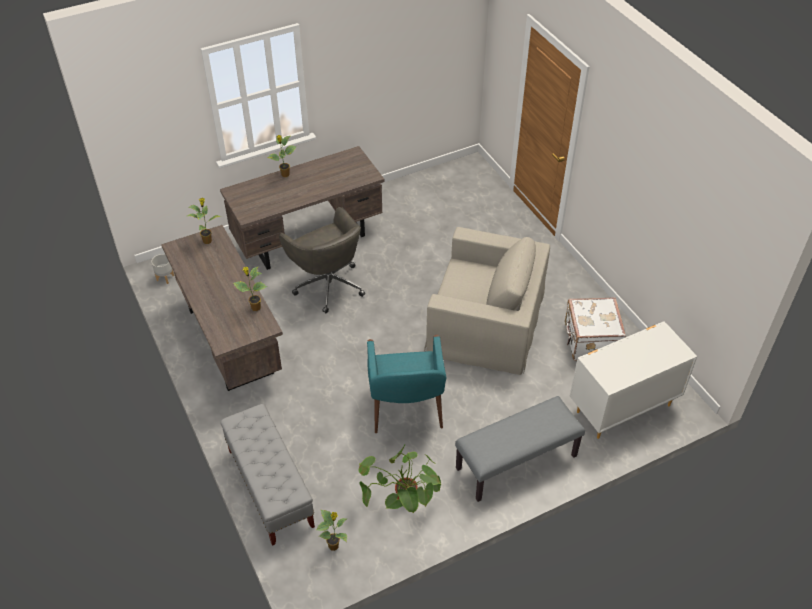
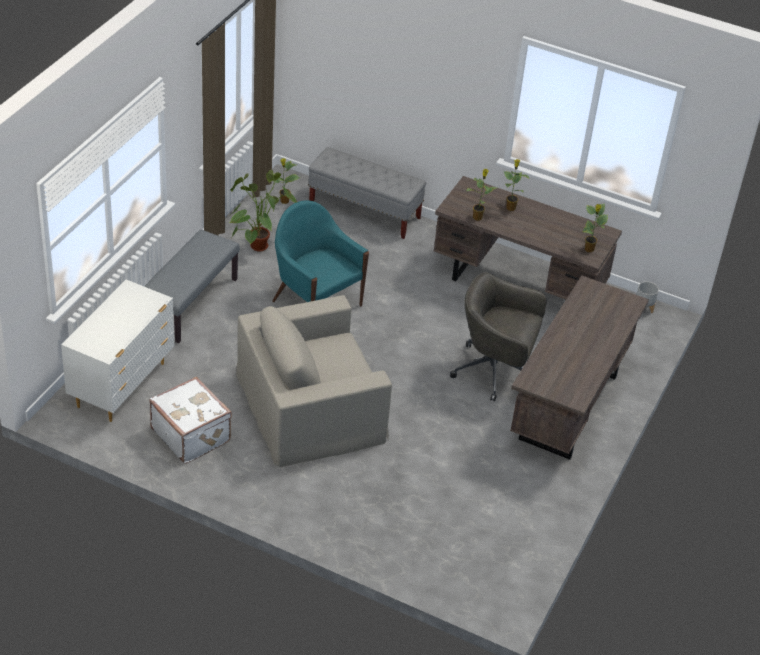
camera: 140 degrees right, 5 degrees down
potted plant [267,135,297,177] -> potted plant moved to [504,159,529,211]

